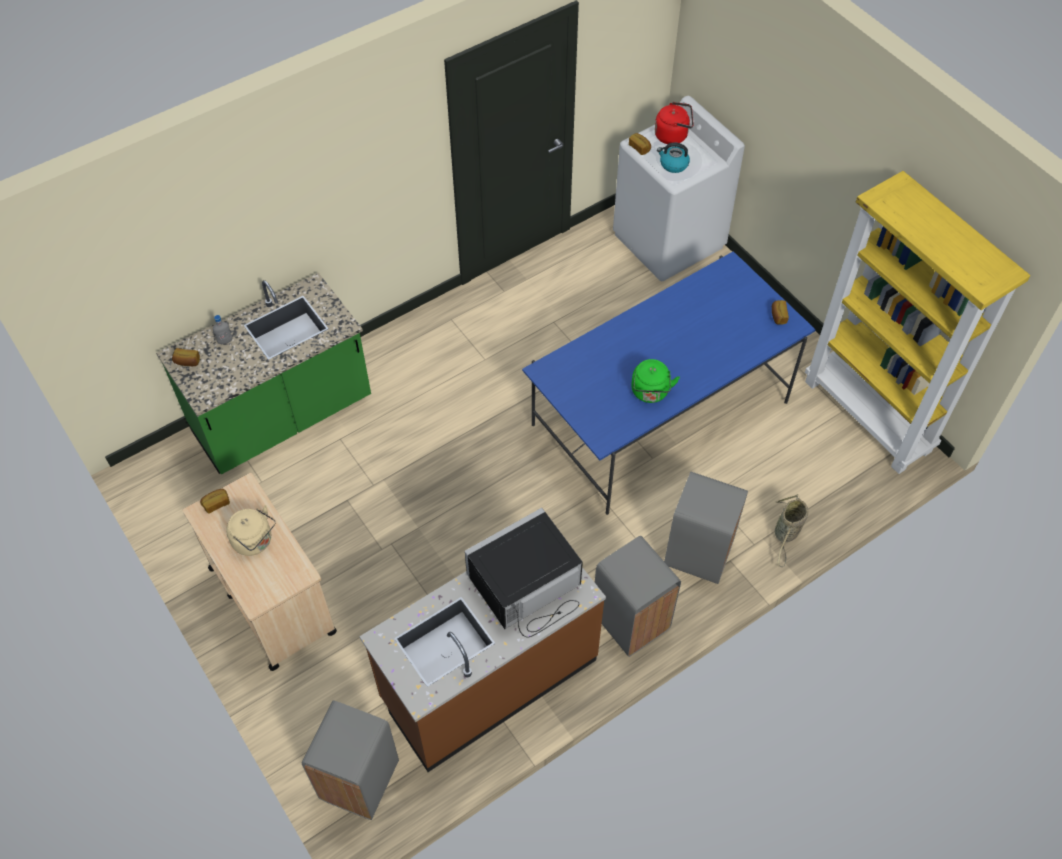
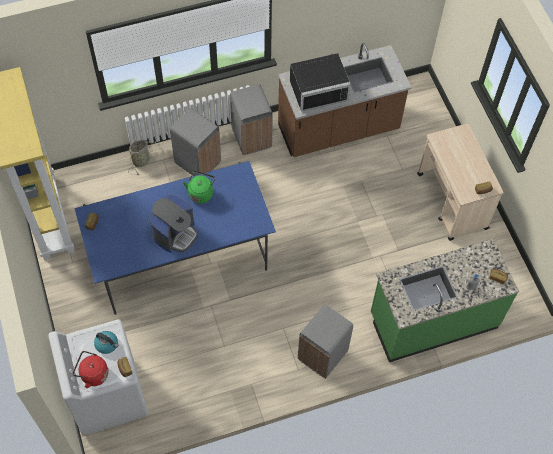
camera: 165 degrees left, 5 degrees up
beige kettle [226,505,276,556] -> none
grey trash can [301,700,399,820] -> grey trash can moved to [298,304,353,379]
none -> coffee machine [149,195,198,253]

